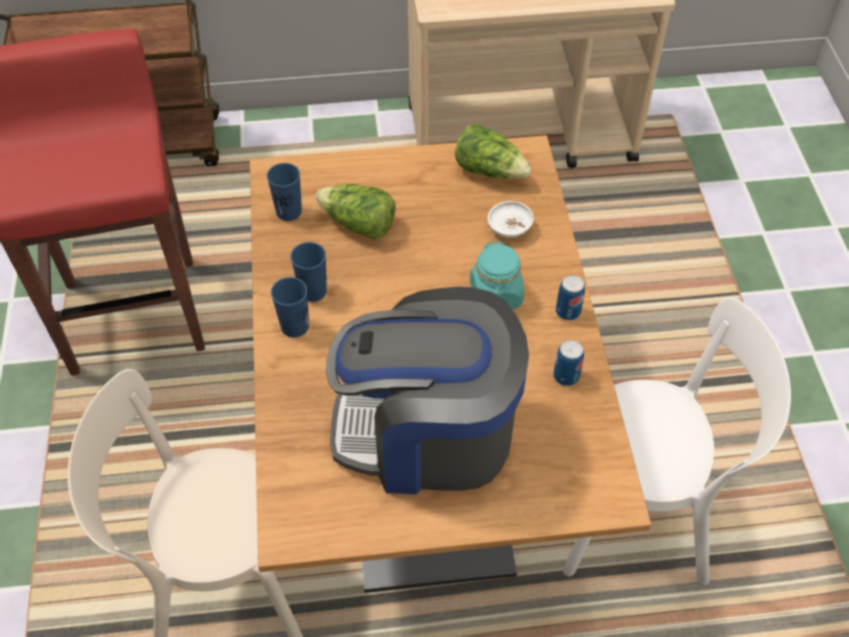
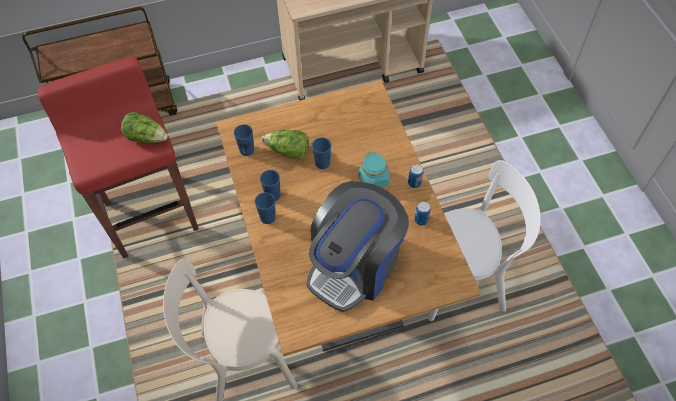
camera: 10 degrees left, 5 degrees up
coffee machine [326,287,529,494] -> coffee machine turned 45 degrees counterclockwise [306,181,409,312]
lettuce [455,123,531,179] -> lettuce moved to [121,112,168,143]
white bowl [488,201,534,238] -> none
none -> blue cup [312,137,331,169]

